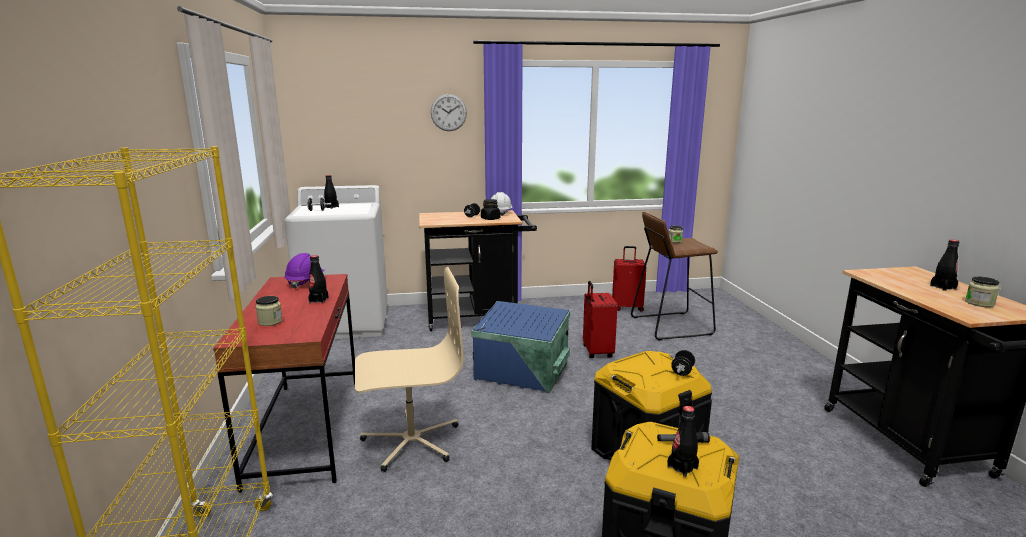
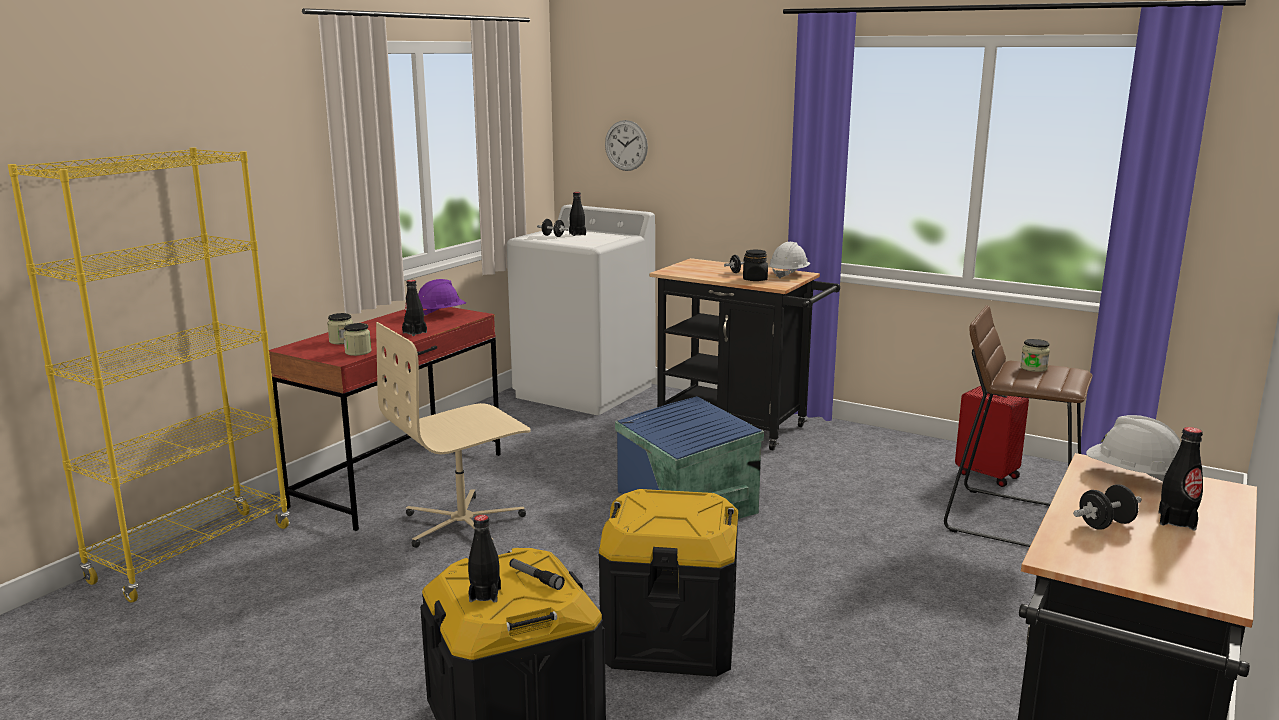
camera: 40 degrees right, 0 degrees up
beige office chair [355,267,463,472] -> beige office chair turned 120 degrees clockwise [376,322,531,548]
wall clock [431,94,467,131] -> wall clock moved to [605,120,648,171]
red suitcase [583,281,618,358] -> none
black dumbbell [671,350,695,376] -> black dumbbell moved to [1073,484,1142,530]
jar [965,276,999,307] -> jar moved to [343,323,371,356]
none -> white hard hat [1086,415,1181,482]

